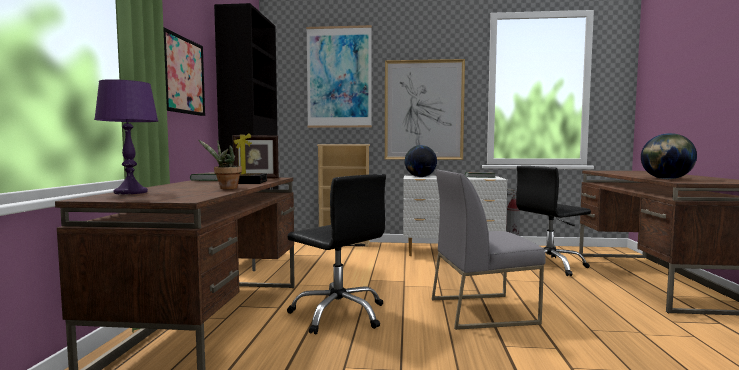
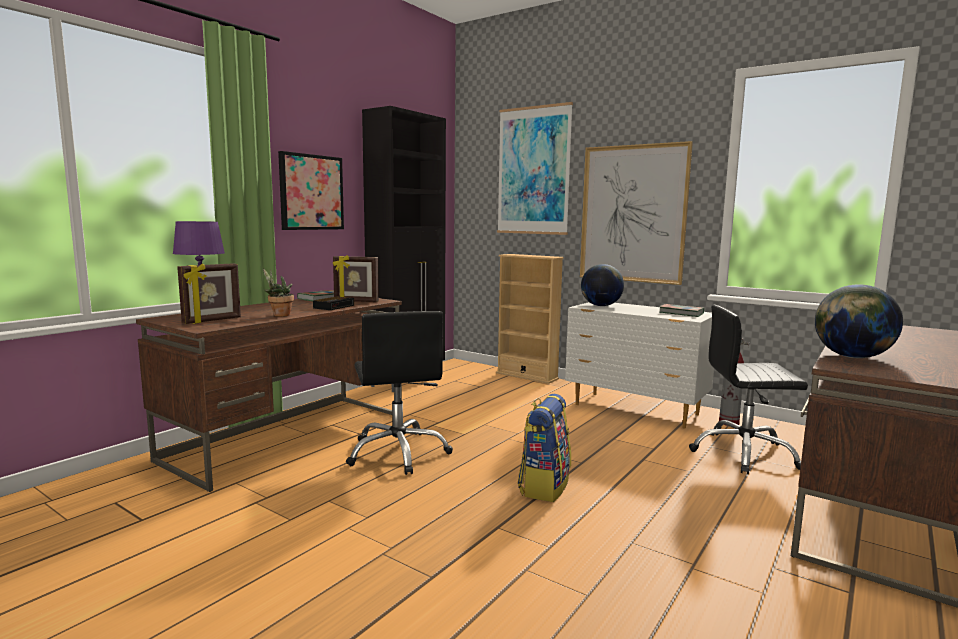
camera: 30 degrees right, 5 degrees up
grey chair [432,170,545,330] -> backpack [517,394,571,502]
none -> picture frame [177,263,241,324]

